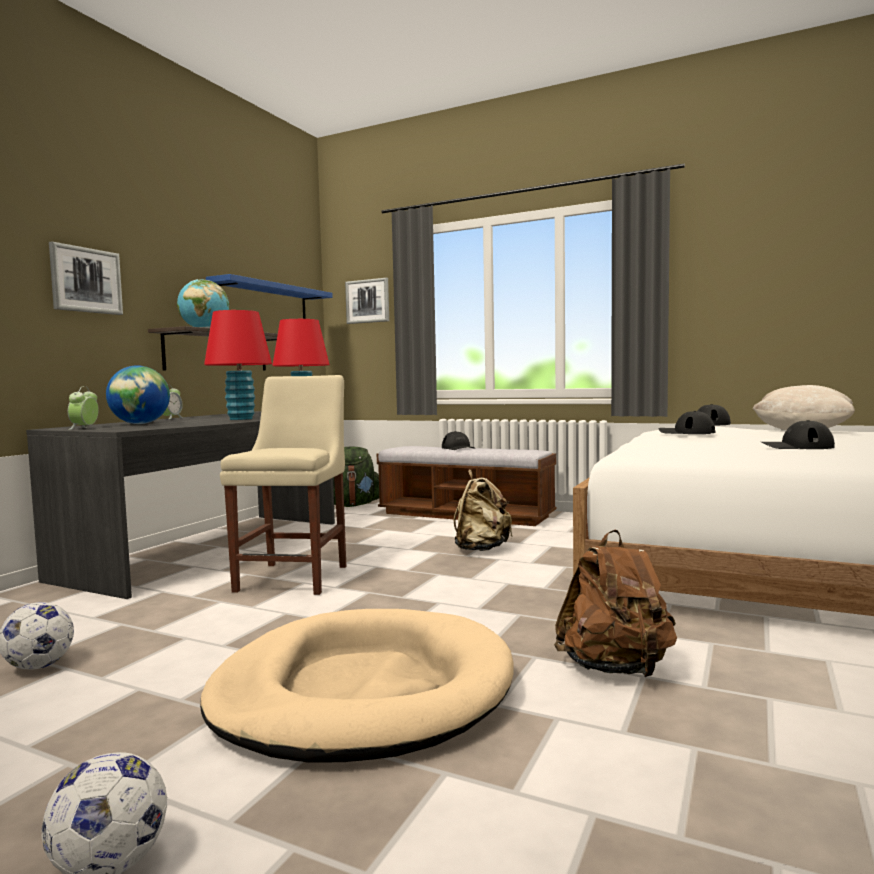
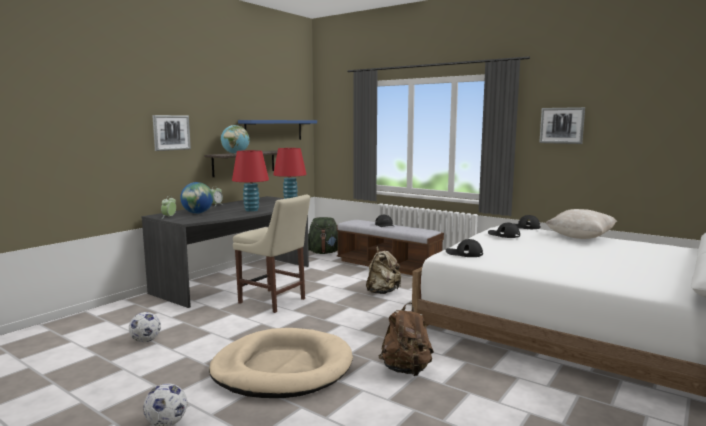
camera: 10 degrees right, 5 degrees up
beige chair [220,375,346,595] -> beige chair turned 105 degrees clockwise [233,195,310,313]
picture [345,278,389,324] -> picture moved to [539,107,585,144]
black cap [761,420,835,449] -> black cap moved to [446,239,483,257]

